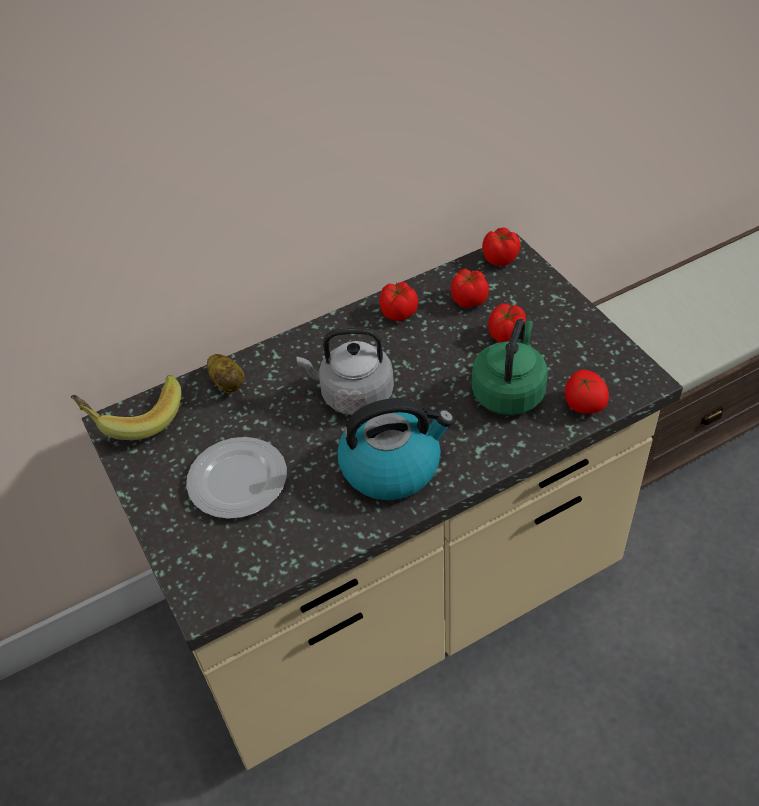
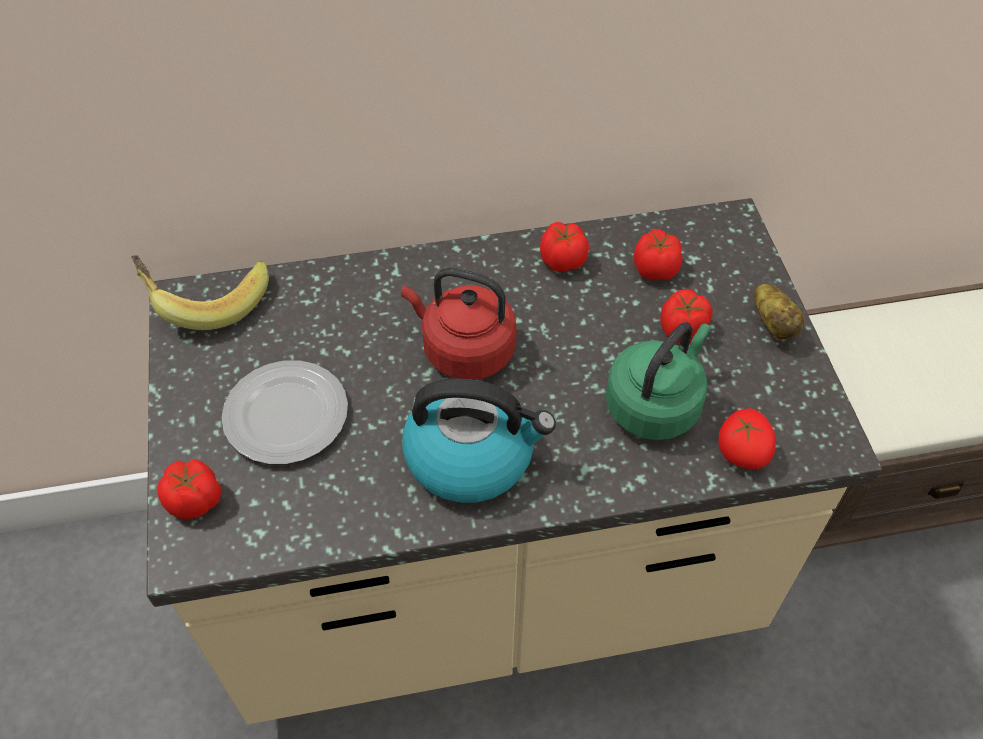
camera: 15 degrees right, 5 degrees up
potato [207,354,245,394] -> potato moved to [754,284,804,341]
grey kettle [296,327,394,415] -> red kettle [401,268,517,380]
tomato [482,227,521,266] -> tomato moved to [158,459,222,519]

